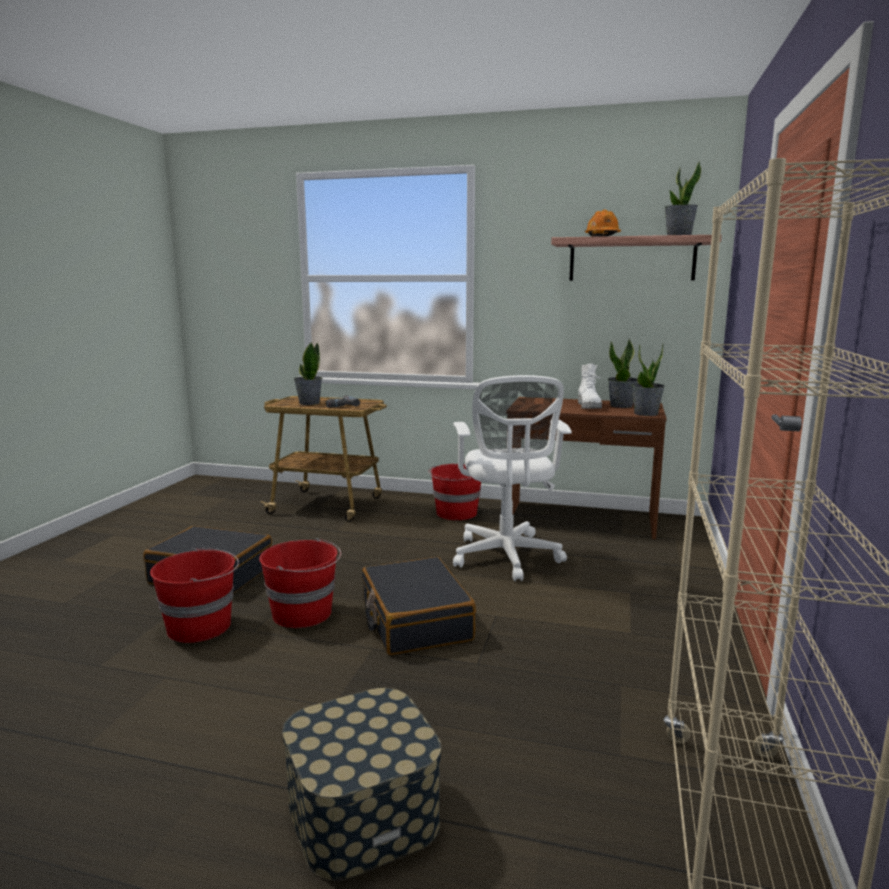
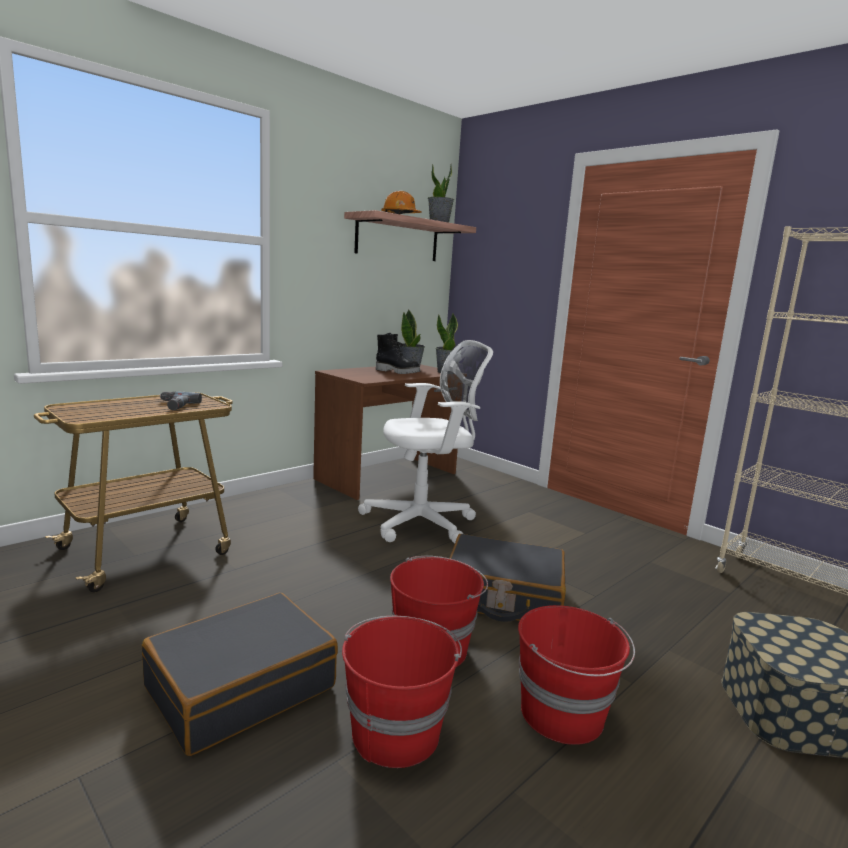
camera: 60 degrees left, 0 degrees up
potted plant [294,342,323,405] -> none
red bucket [429,464,481,520] -> red bucket moved to [518,605,635,745]
white office chair [453,375,572,581] -> white office chair turned 45 degrees counterclockwise [358,340,493,543]
white boot [578,364,602,409] -> black boot [376,333,420,374]

